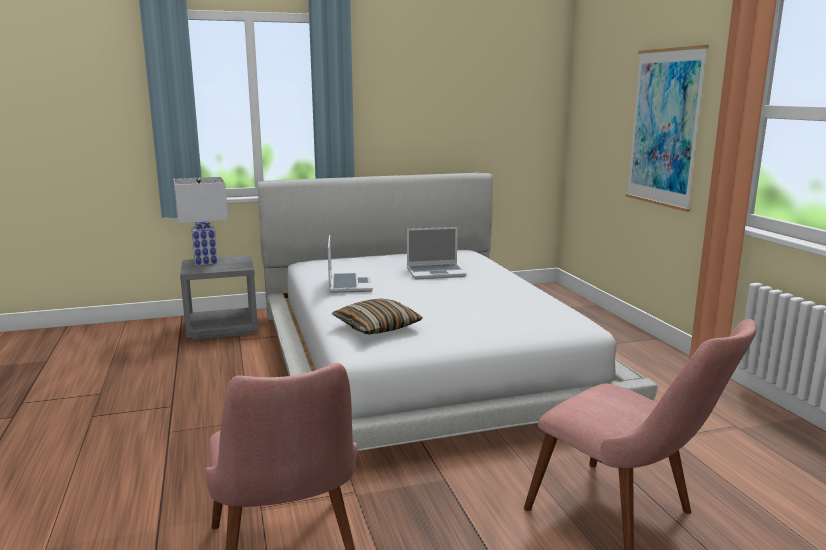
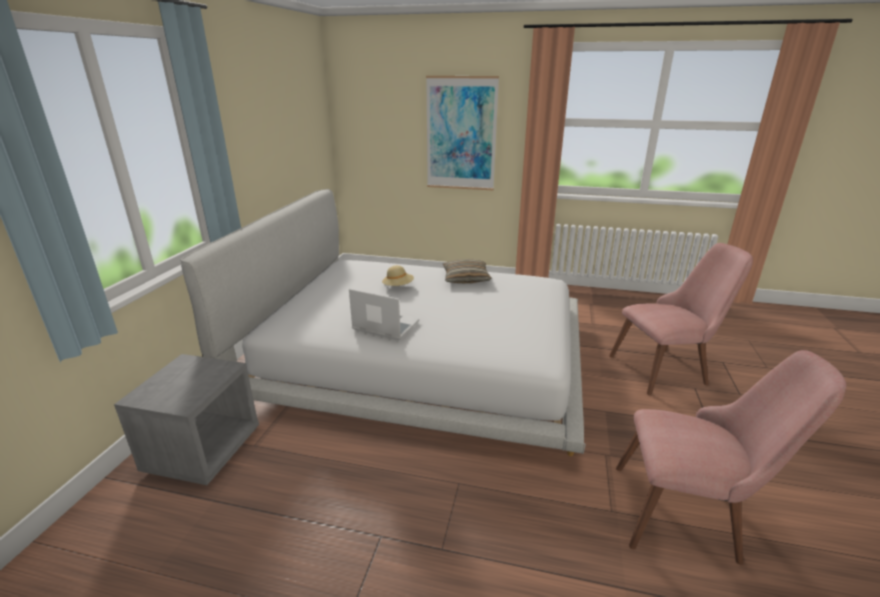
camera: 60 degrees left, 10 degrees up
white table lamp [173,177,228,265] -> none
pillow [332,299,423,334] -> pillow moved to [443,259,491,283]
laptop [407,227,467,279] -> beige hat [382,265,414,286]

